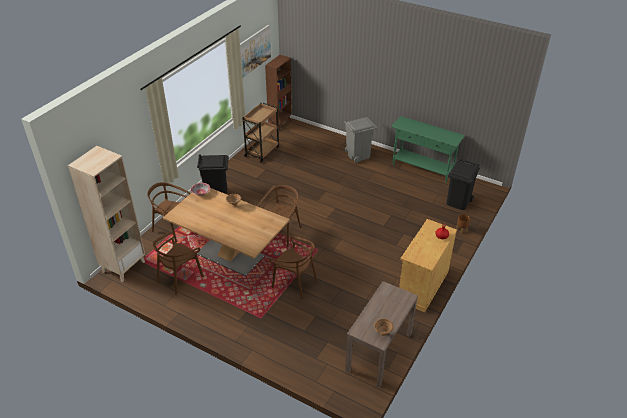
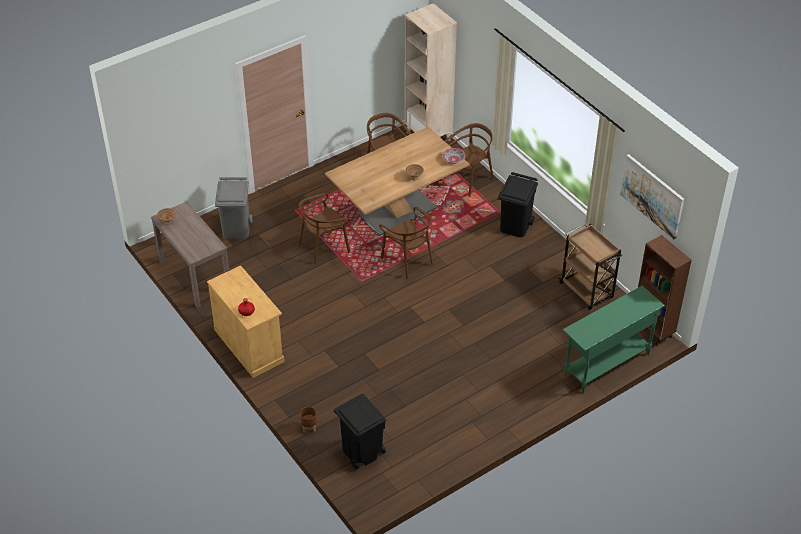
camera: 115 degrees right, 5 degrees up
grey trash can [344,117,378,163] -> grey trash can moved to [215,177,253,239]
green console table [391,116,465,183] -> green console table moved to [563,286,665,393]

